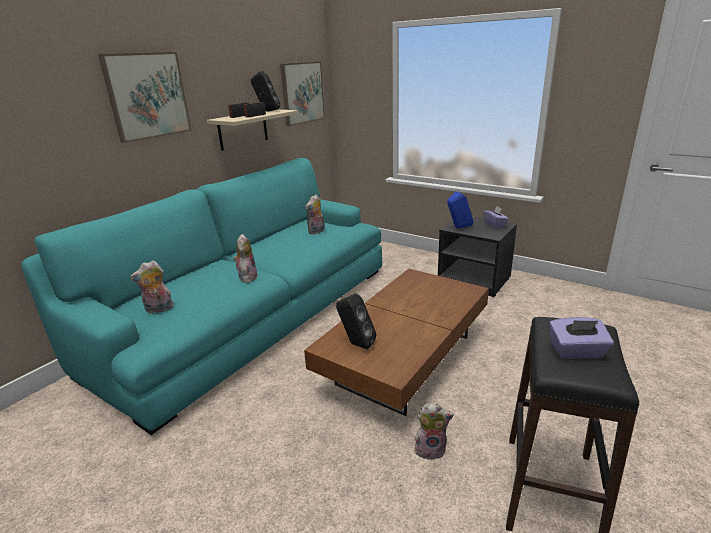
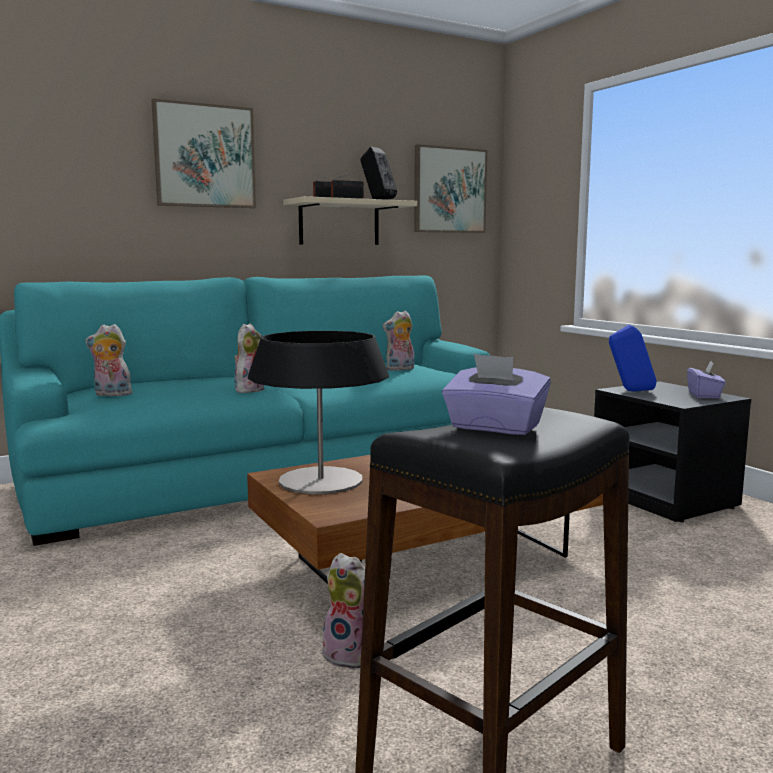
camera: 25 degrees right, 15 degrees down
black speaker [336,294,376,350] -> table lamp [248,331,389,494]

